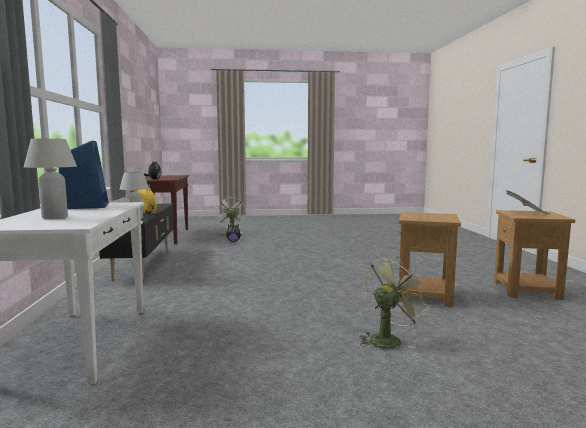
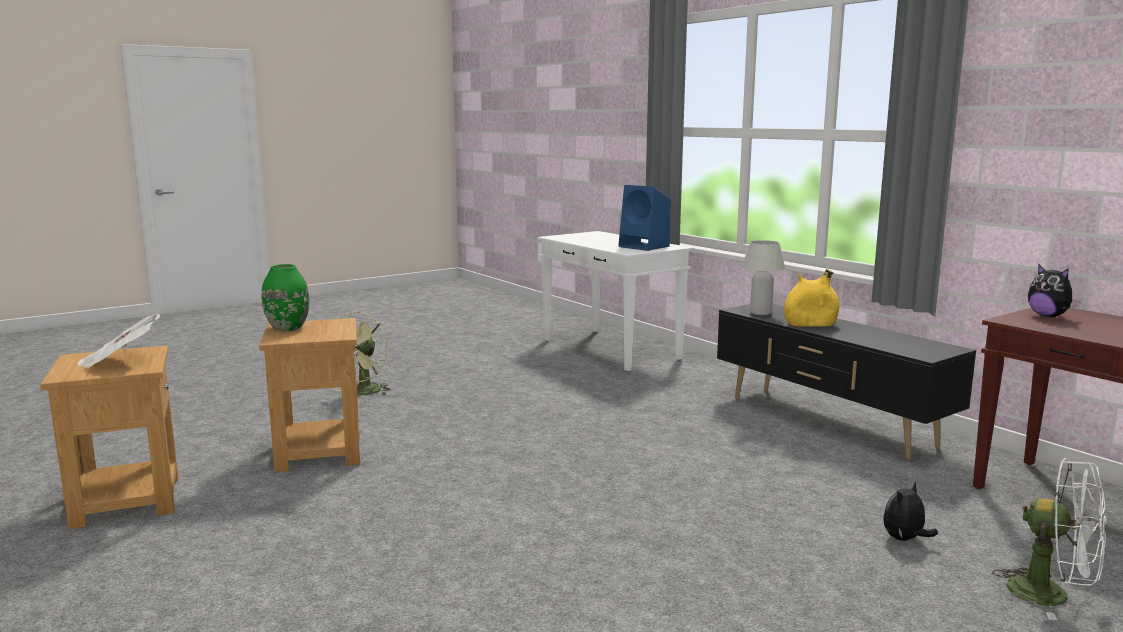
camera: 150 degrees right, 5 degrees up
white table lamp [24,139,77,219] -> none
none -> green vase [262,264,309,332]

